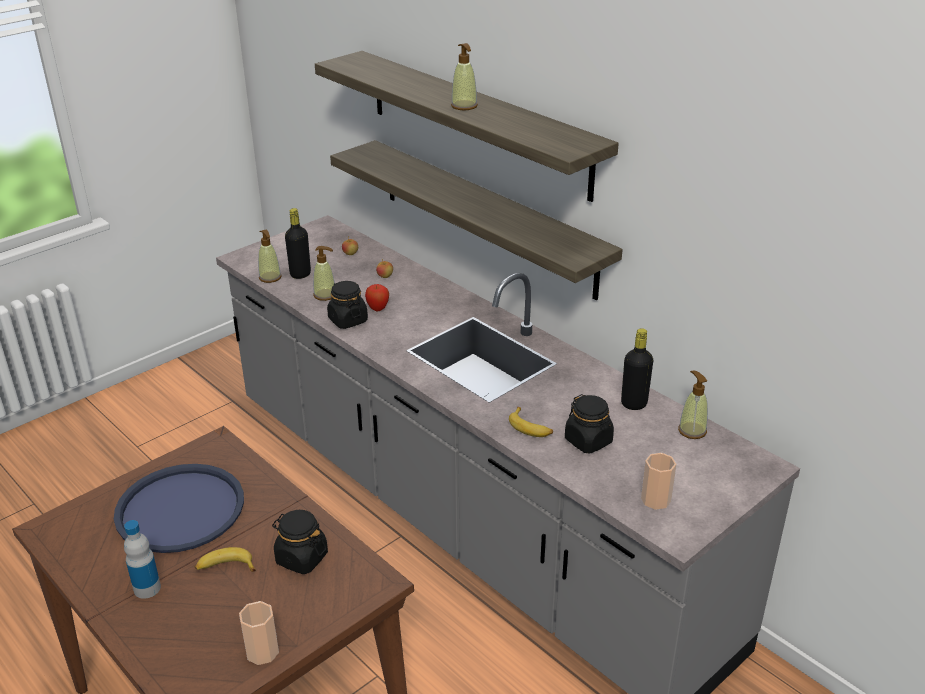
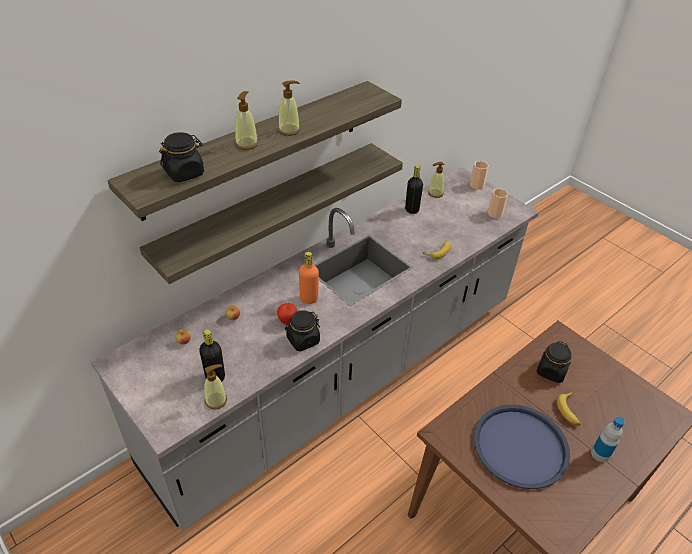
camera: 90 degrees left, 10 degrees up
cup [239,601,279,665] -> cup moved to [470,161,489,190]
soap dispenser [313,246,335,301] -> soap dispenser moved to [235,91,258,150]
black jar [565,394,614,454] -> black jar moved to [159,132,204,182]
none -> orange bottle [299,252,319,304]

